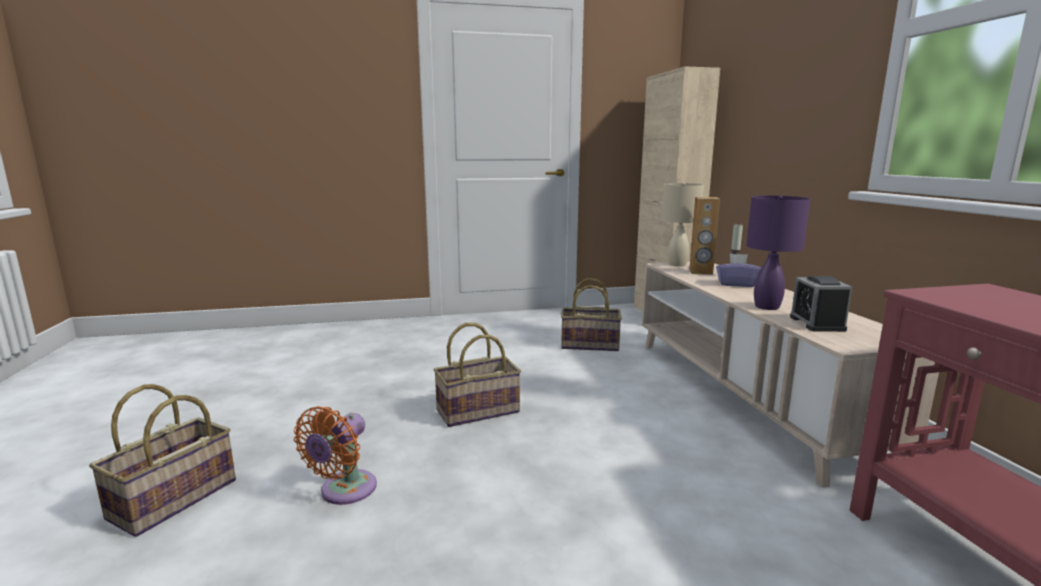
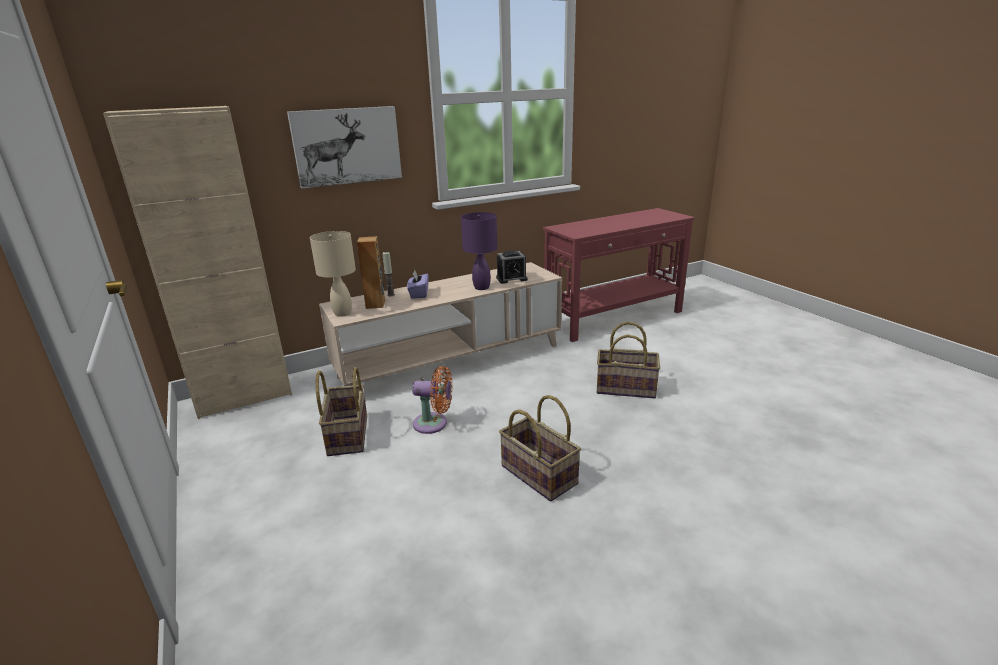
camera: 105 degrees left, 10 degrees up
basket [89,384,236,537] -> basket moved to [597,322,660,398]
orange fan [294,406,377,505] -> orange fan moved to [412,366,453,434]
none -> picture [287,106,402,188]

